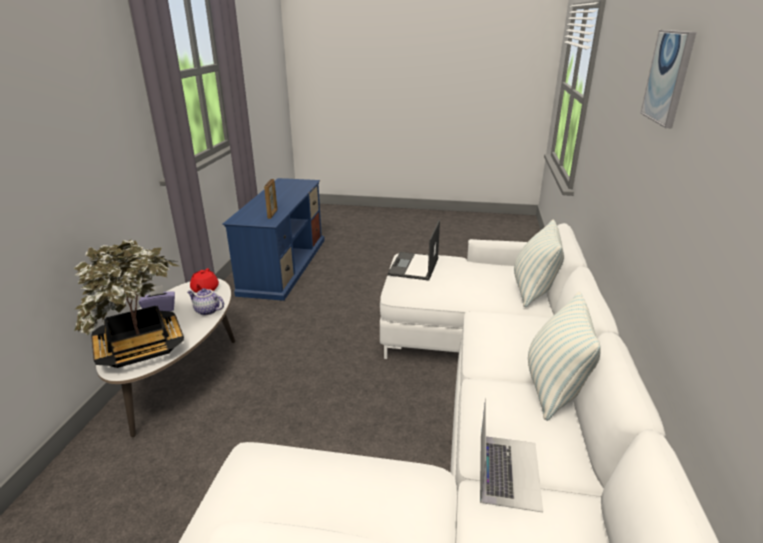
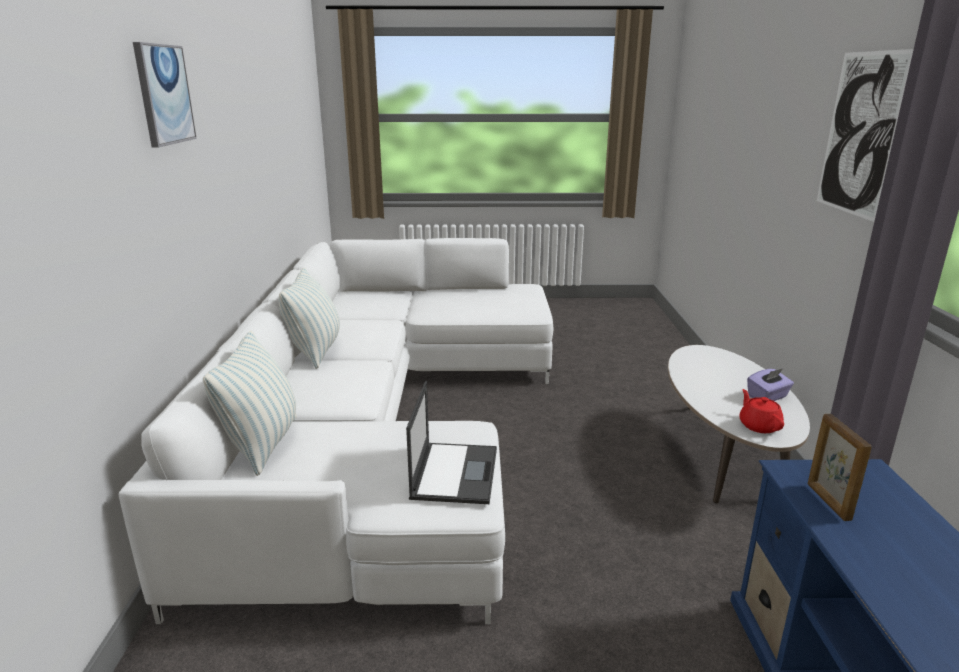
camera: 170 degrees right, 5 degrees down
potted plant [73,240,184,368] -> none
teapot [187,288,224,315] -> none
laptop [480,398,543,512] -> none
none -> picture [817,49,914,222]

